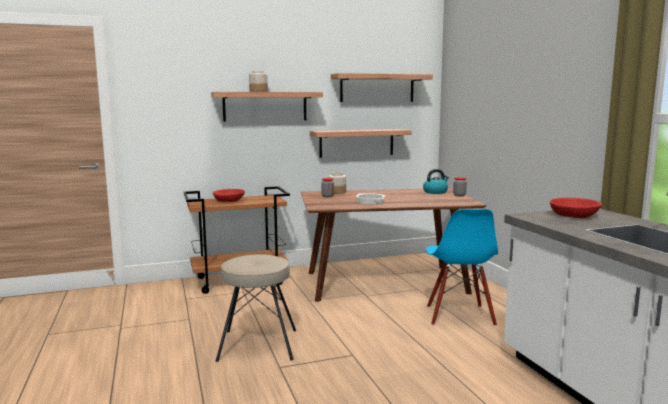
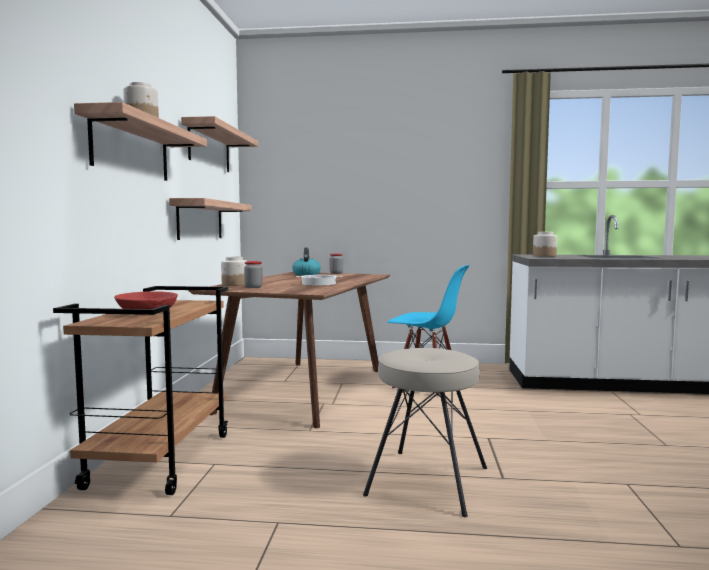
camera: 65 degrees left, 5 degrees down
red bowl [550,198,602,218] -> jar [533,232,557,257]

